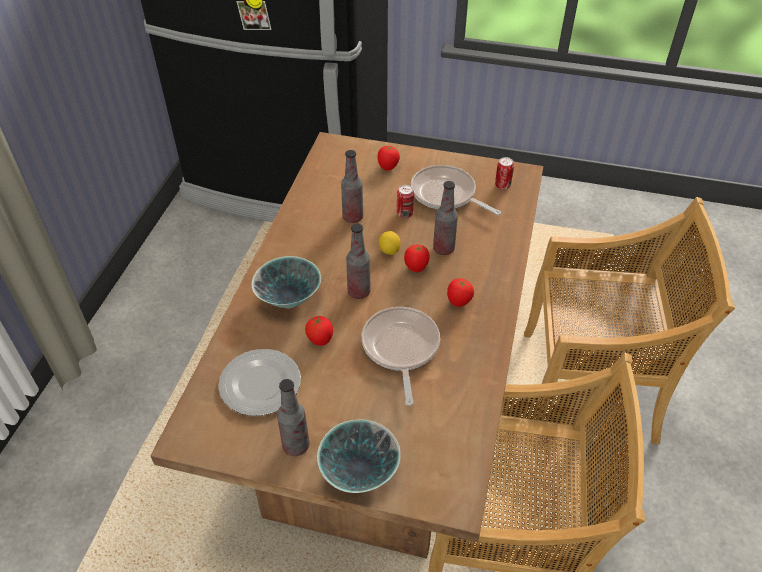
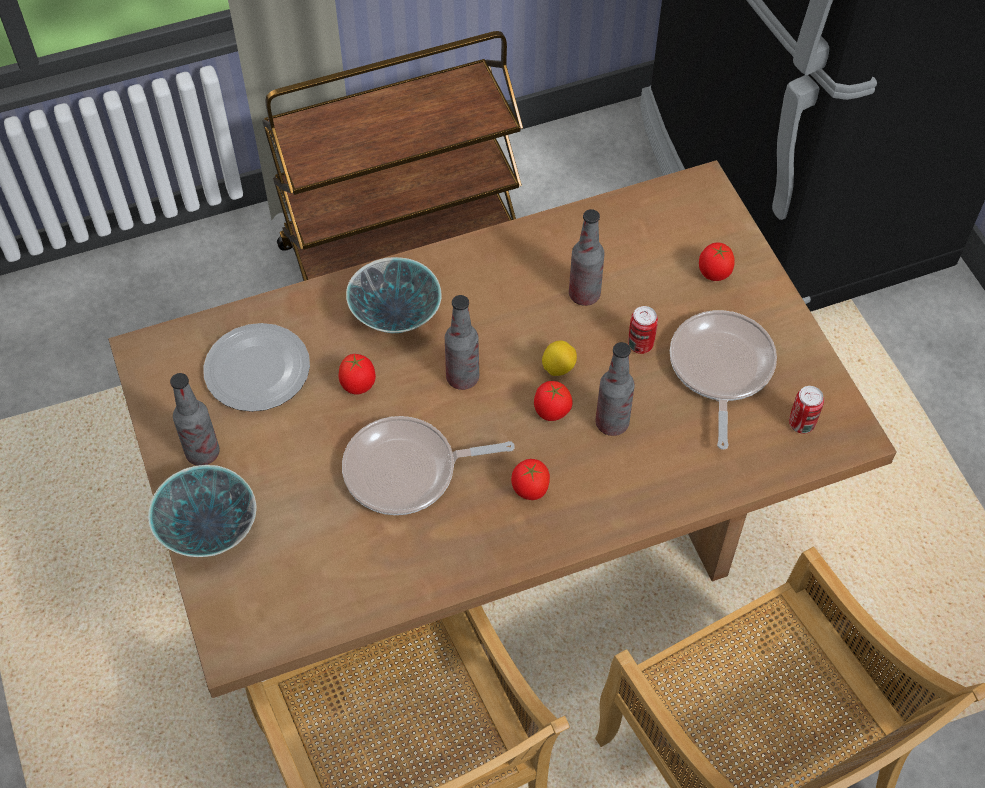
camera: 55 degrees right, 10 degrees up
frying pan [361,307,440,406] -> frying pan turned 150 degrees counterclockwise [342,416,515,515]
none -> brown cart [262,31,523,281]

